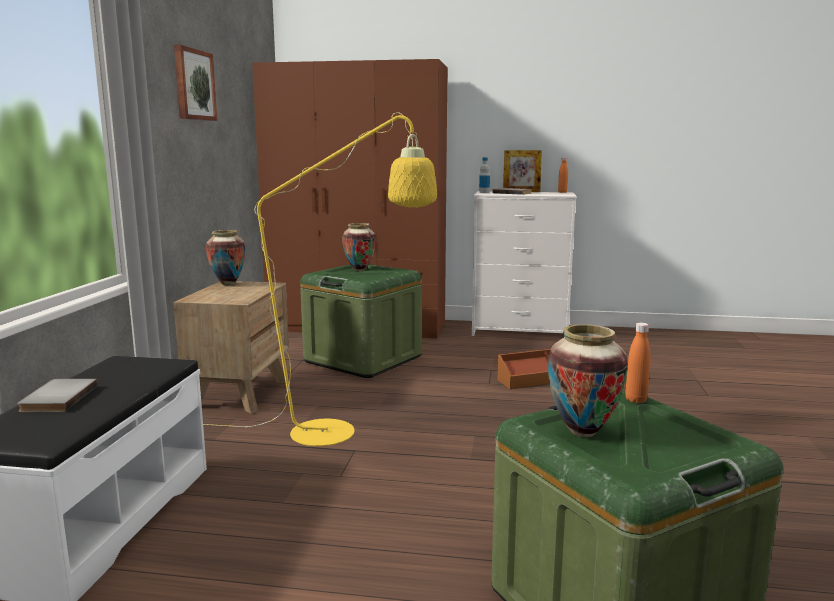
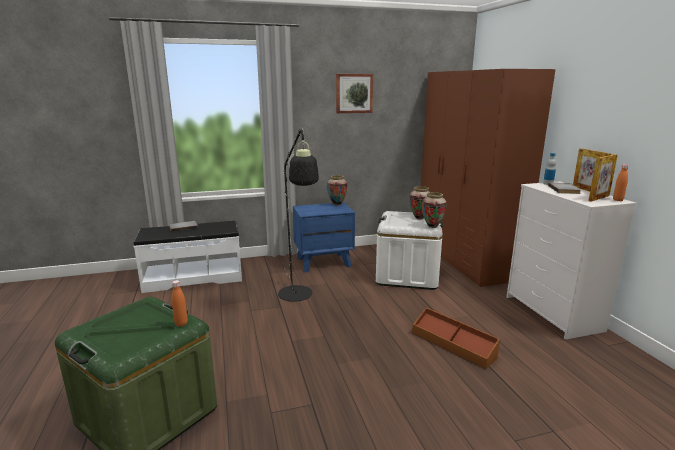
camera: 65 degrees right, 5 degrees up
brown nightstand [173,281,289,414] -> blue nightstand [293,202,355,272]
yellow floor lamp [203,112,437,446] -> black floor lamp [278,128,319,302]
green storage box [300,264,422,378] -> white storage box [376,211,443,290]
vase [547,324,628,437] -> vase moved to [422,192,447,228]
none -> picture frame [588,154,618,202]

